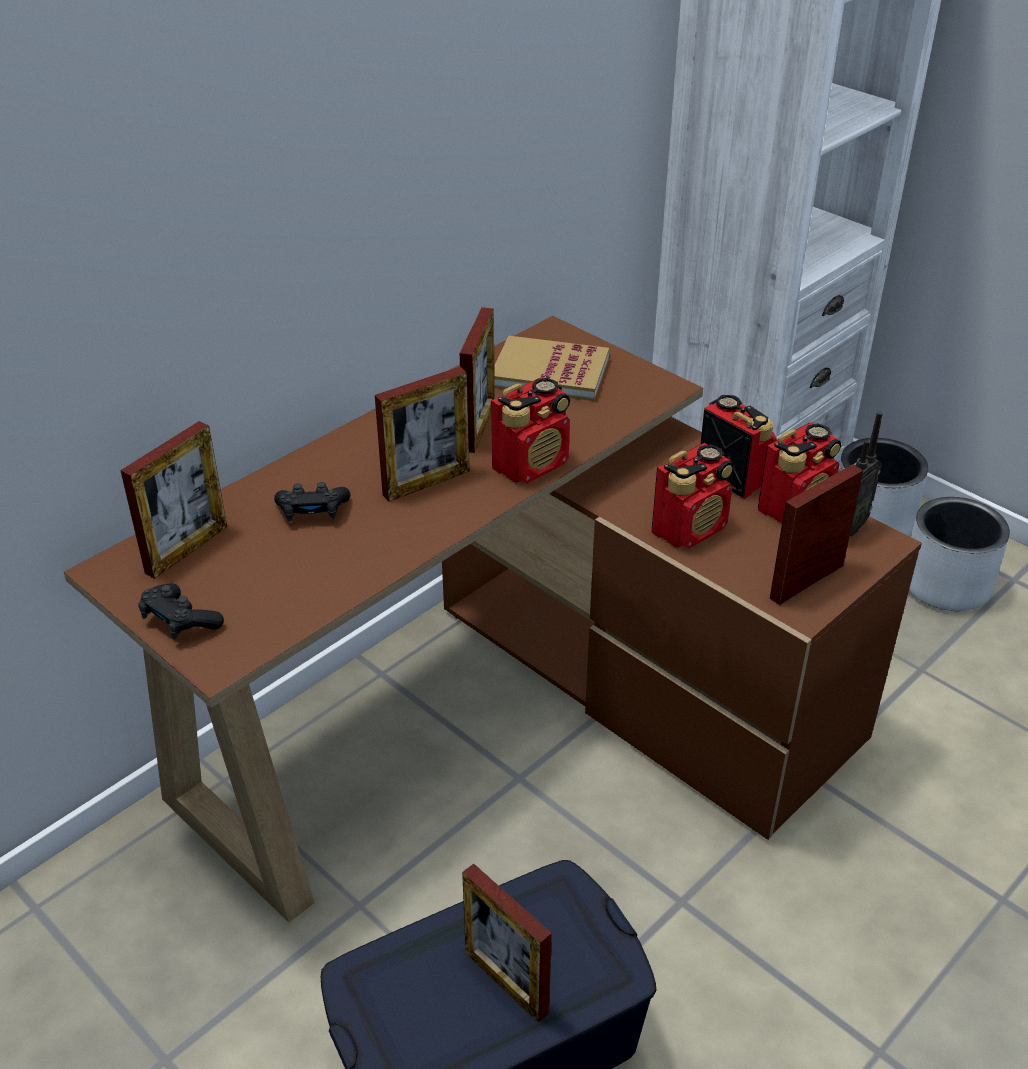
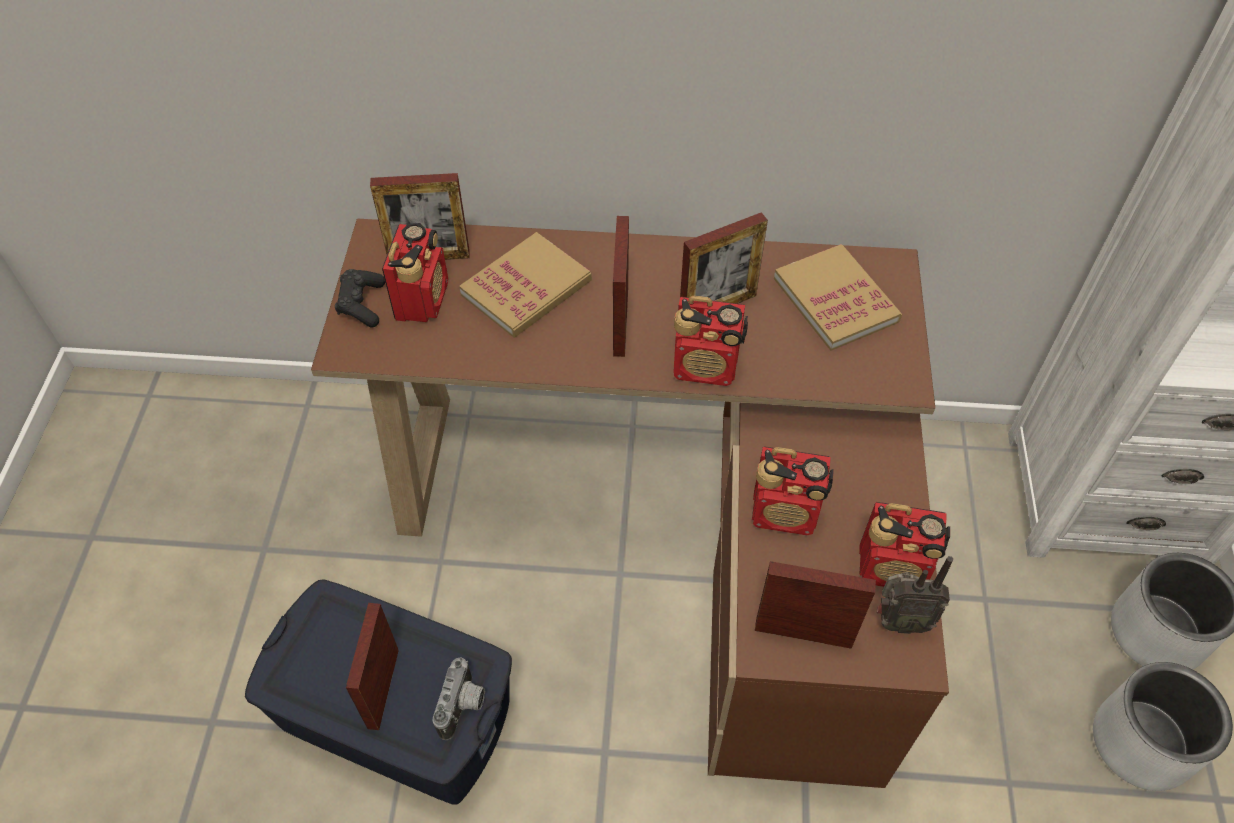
camera: 50 degrees right, 15 degrees up
black game controller [274,482,351,522] -> book [459,232,592,338]
picture frame [375,367,469,502] -> picture frame turned 75 degrees clockwise [613,216,629,357]
radio [700,395,776,499] -> radio moved to [382,223,448,322]
none -> camera [432,658,485,740]

